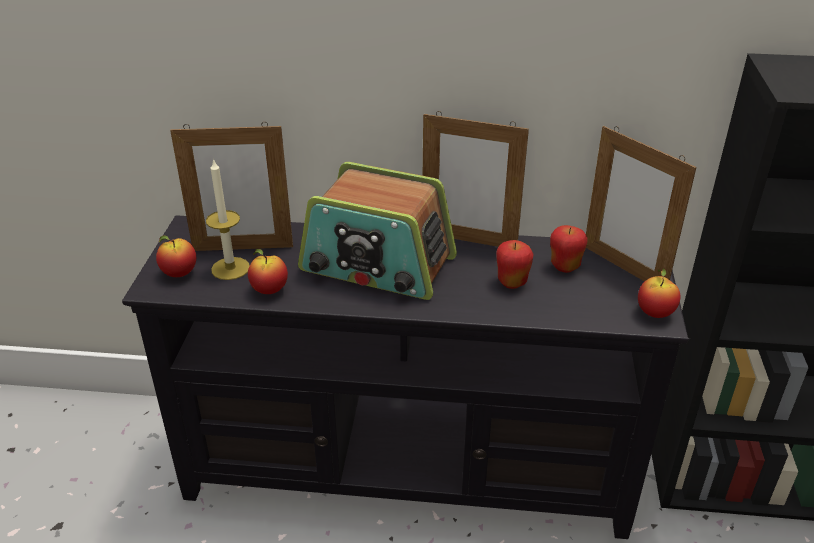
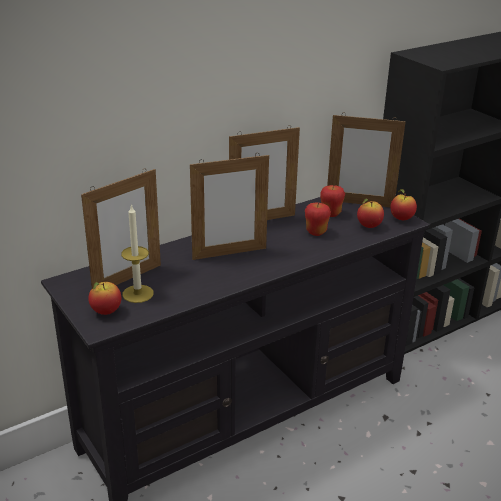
camera: 40 degrees left, 5 degrees down
apple [248,249,288,294] -> apple moved to [357,199,384,228]
radio [298,162,457,300] -> picture frame [190,154,269,260]

